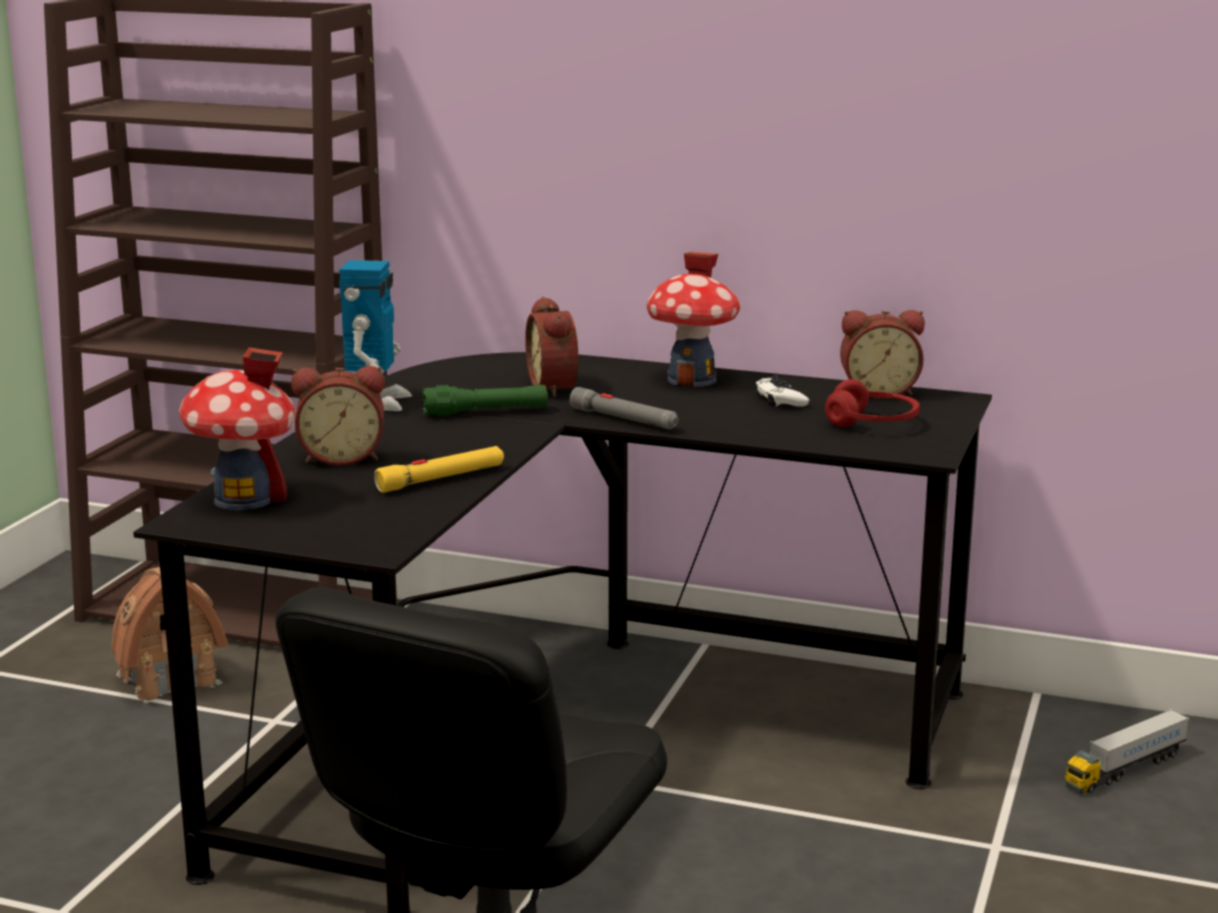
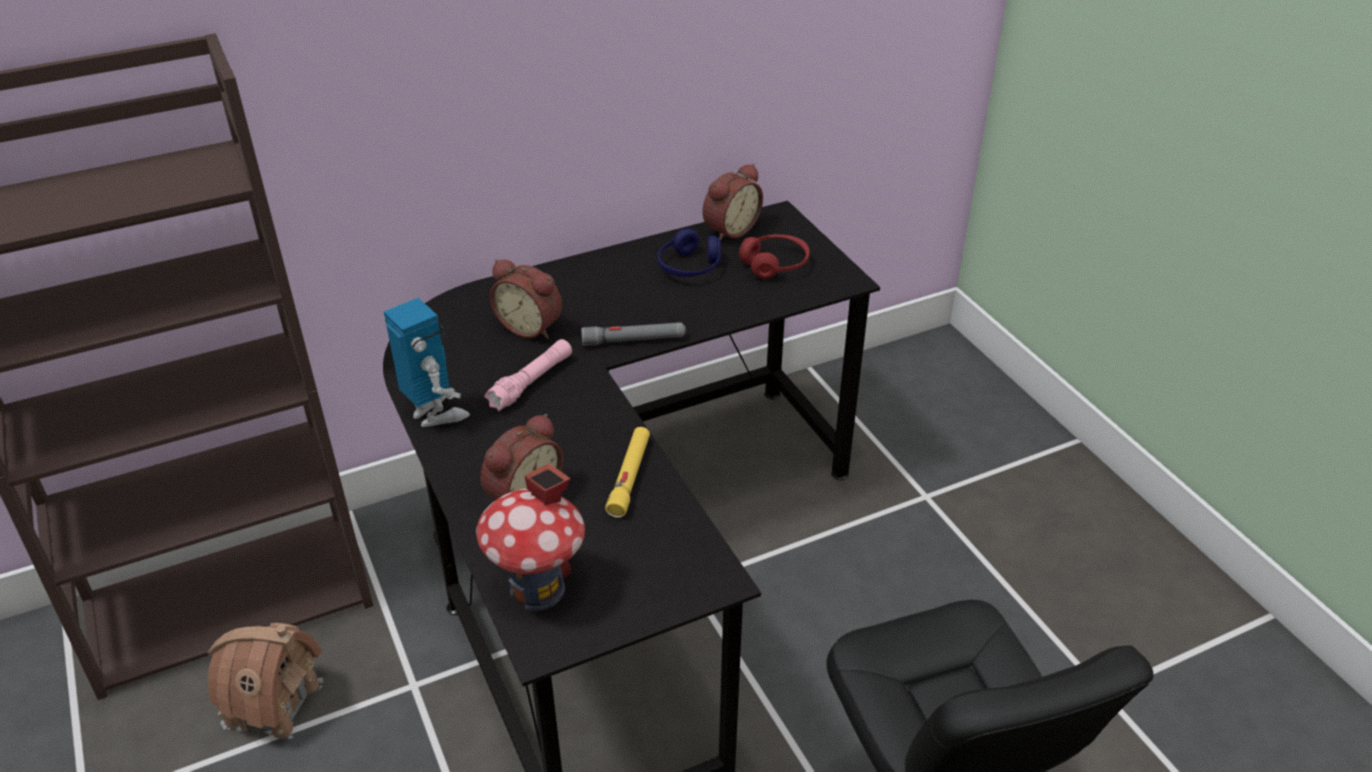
camera: 45 degrees left, 20 degrees up
green flashlight [422,385,548,416] -> pink flashlight [484,339,572,411]
toy house [647,252,741,387] -> none
white game controller [755,375,809,407] -> blue headphones [657,228,721,277]
toy truck [1065,709,1189,794] -> none

